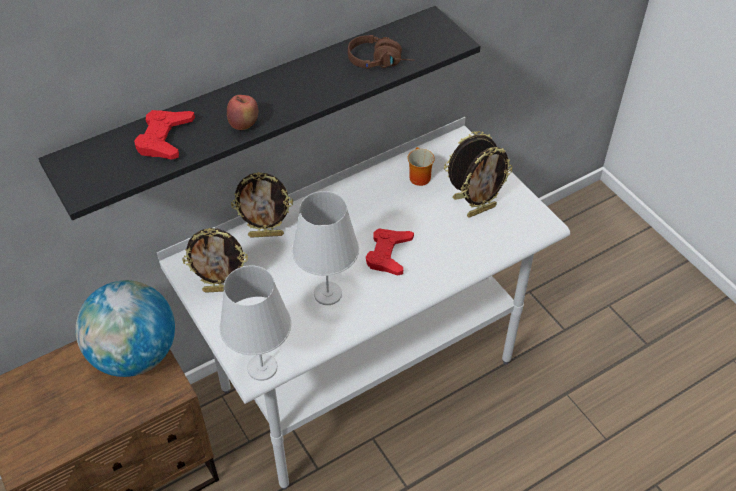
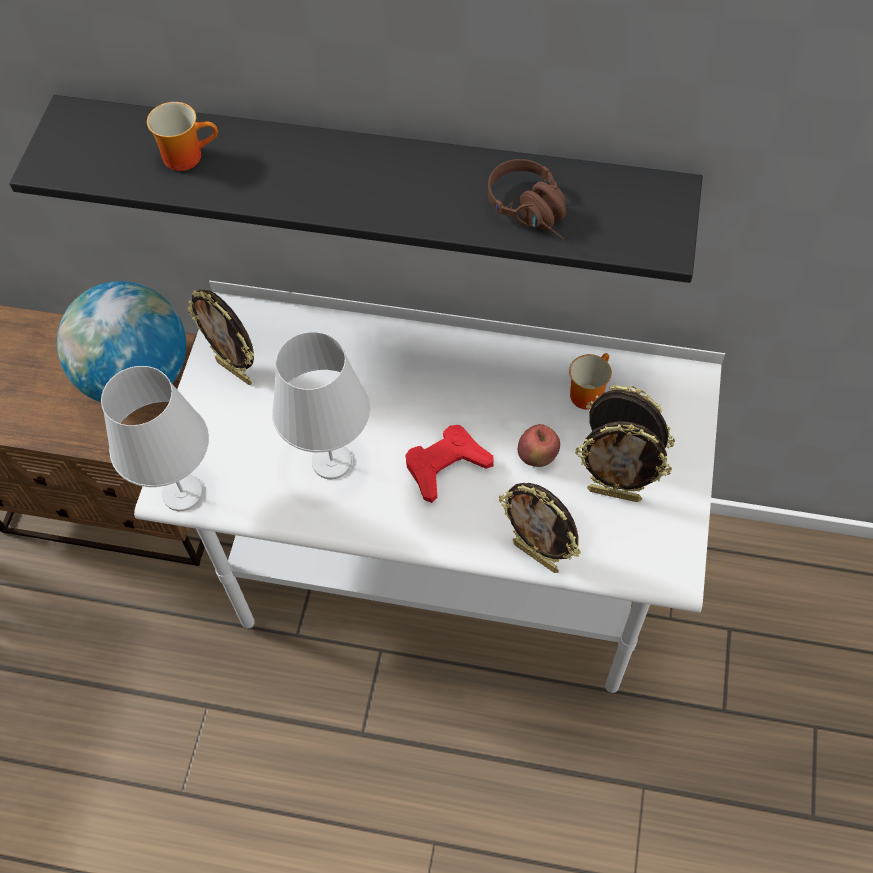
camera: 45 degrees right, 10 degrees up
red game controller [134,110,195,160] -> mug [147,102,218,171]
apple [227,95,258,130] -> apple moved to [518,424,560,467]
picture frame [231,172,293,238] -> picture frame moved to [499,483,581,573]

